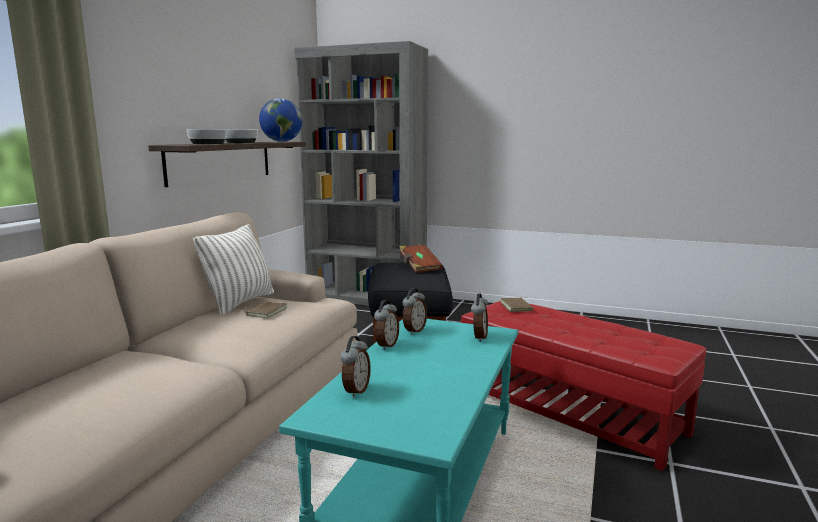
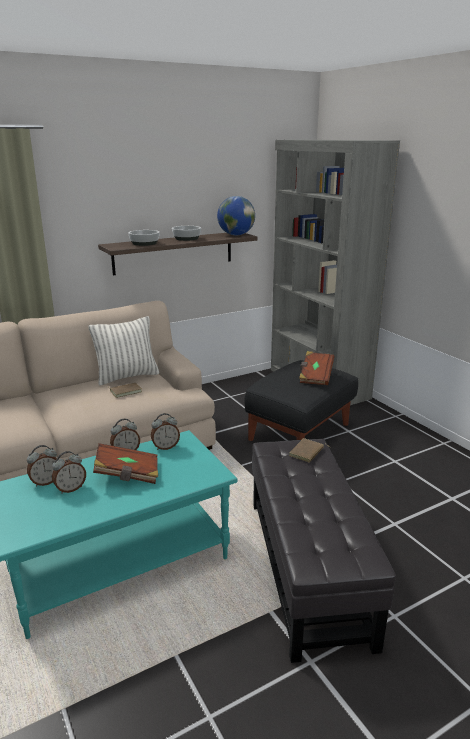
camera: 40 degrees right, 10 degrees up
red ottoman [461,301,706,471] -> black ottoman [252,439,396,663]
alarm clock [471,293,488,342] -> alarm clock moved to [52,451,86,494]
none -> brown book [93,443,158,484]

